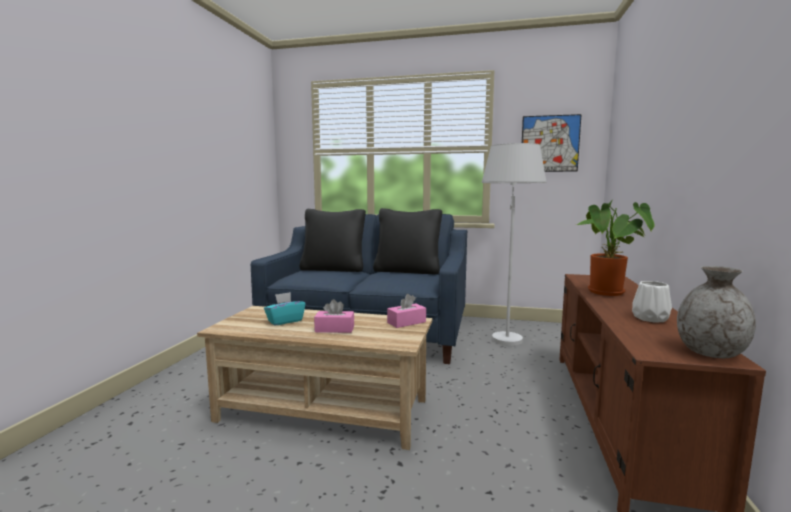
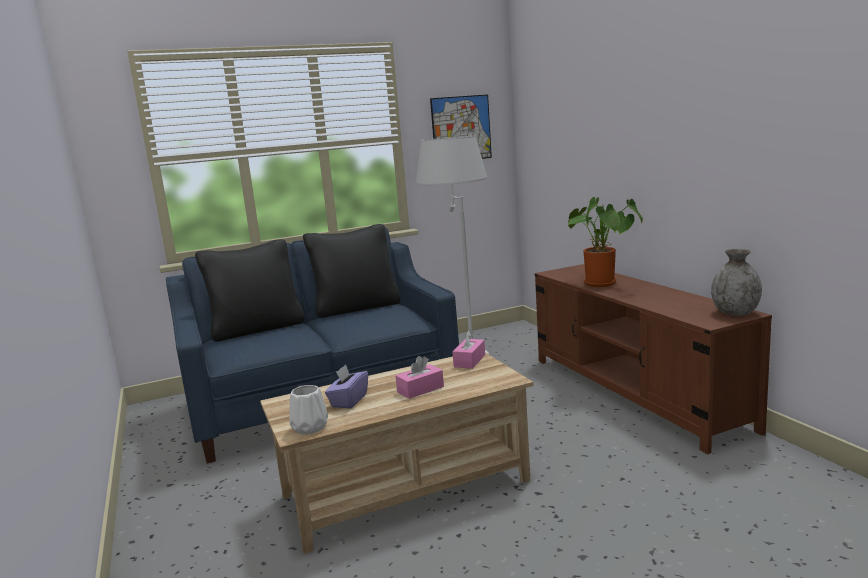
camera: 35 degrees left, 5 degrees up
turquoise tissue box [264,292,305,326] -> purple tissue box [325,365,368,409]
white vase [632,281,672,323] -> white vase moved to [289,385,328,434]

